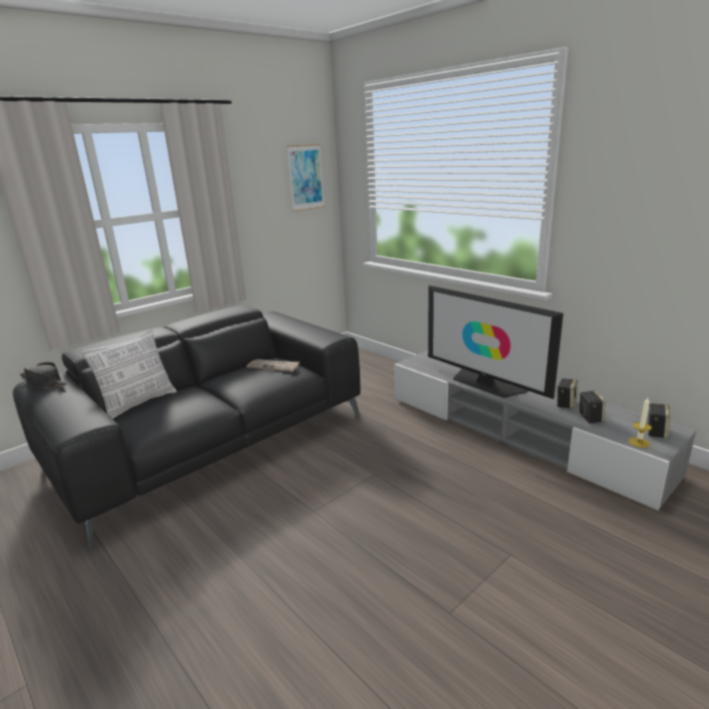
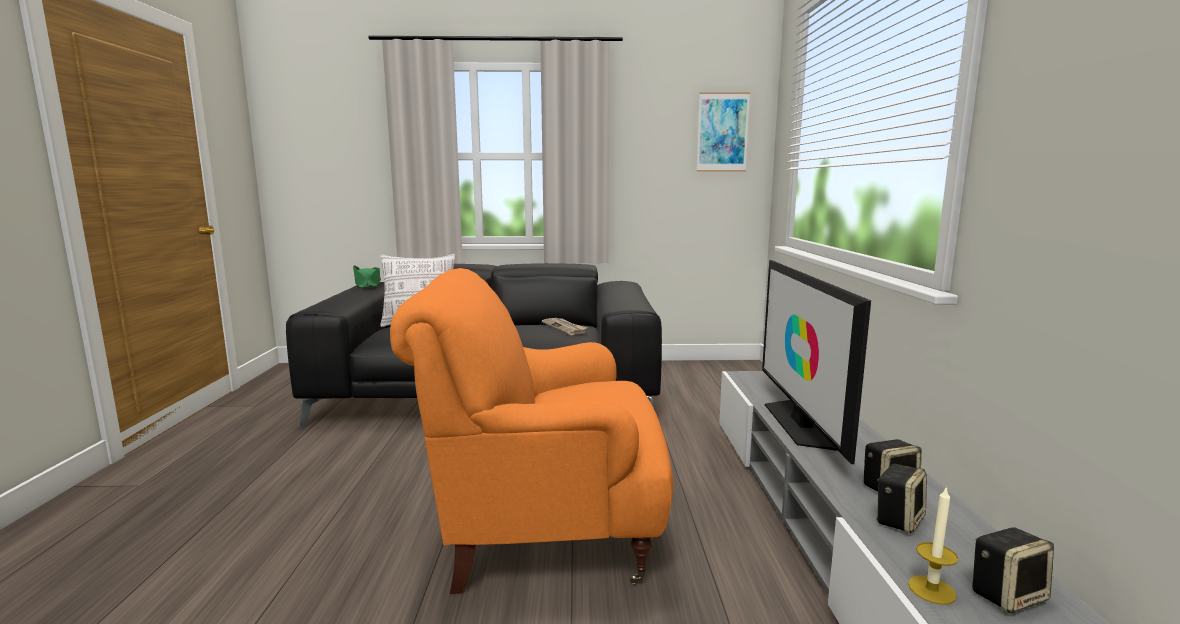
camera: 40 degrees right, 10 degrees down
black hat [20,362,67,389] -> green hat [353,265,381,288]
none -> orange armchair [390,268,673,594]

